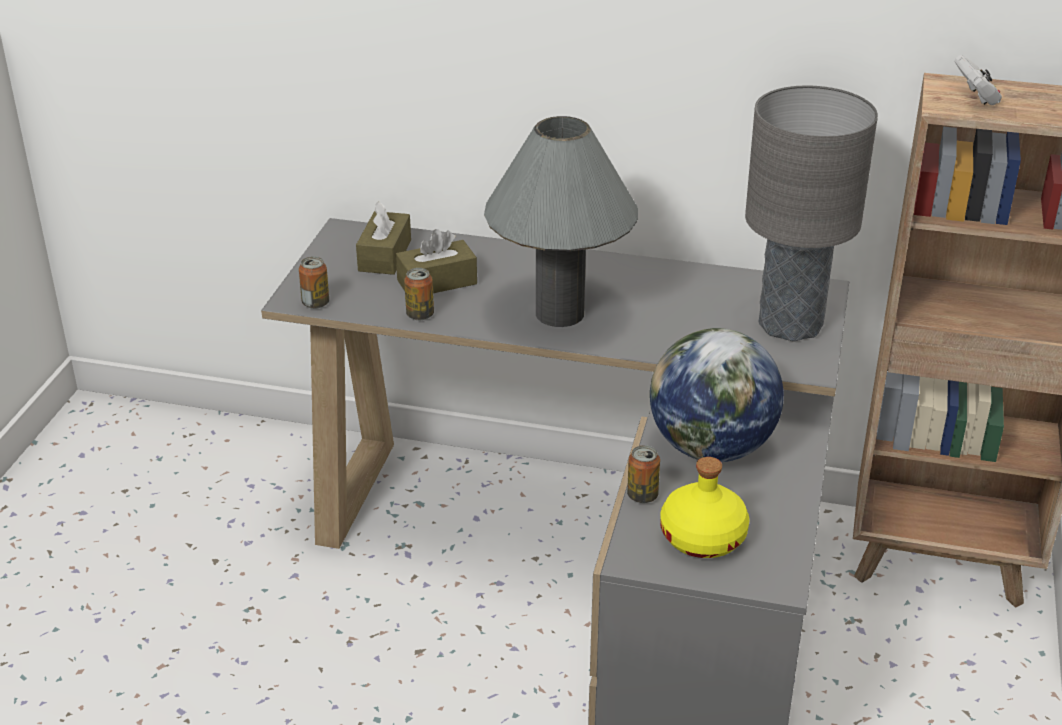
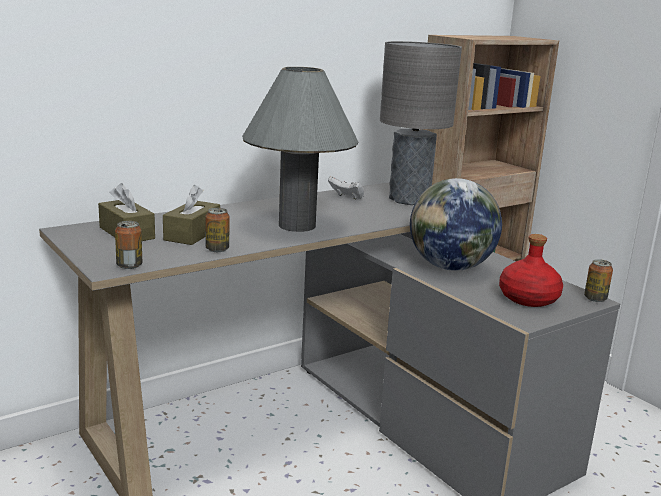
camera: 50 degrees left, 15 degrees down
can [627,445,660,503] -> can moved to [584,259,613,302]
yellow bottle [660,457,749,558] -> red bottle [499,234,563,307]
white game controller [954,55,1002,105] -> white game controller moved to [328,176,364,200]

